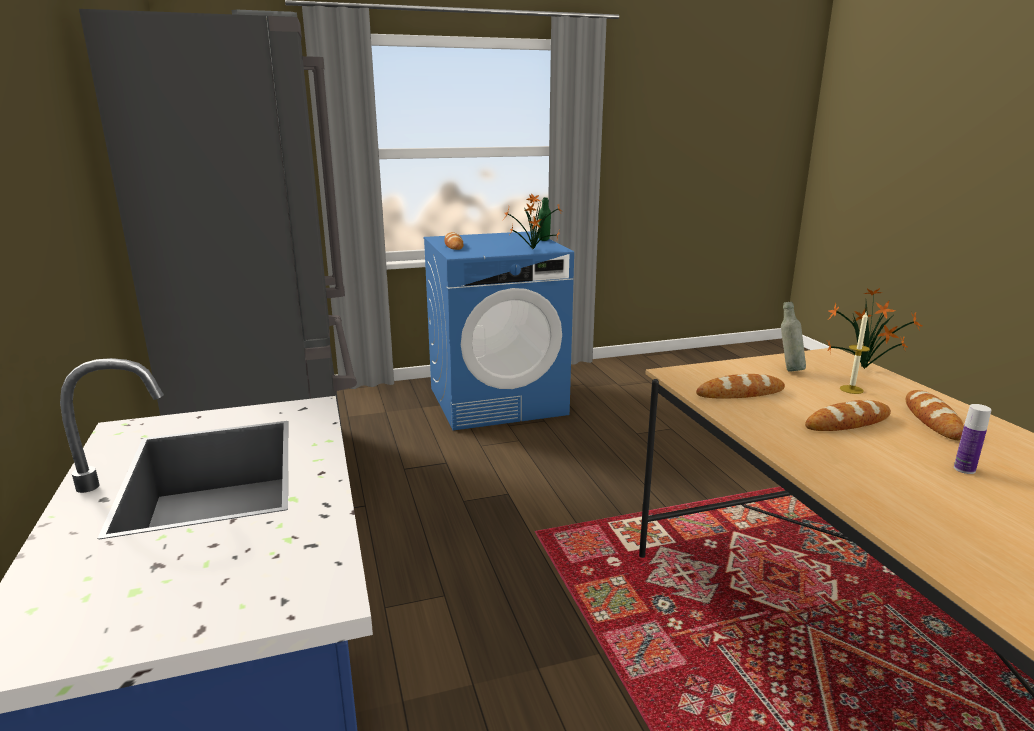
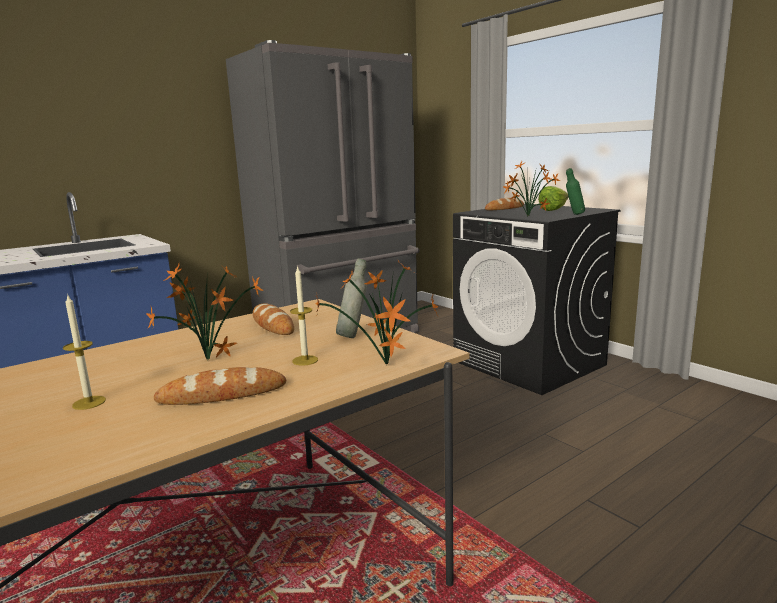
camera: 70 degrees right, 5 degrees down
blue washing machine [423,231,574,430] -> black washing machine [453,204,621,395]
bread [805,400,891,431] -> potted plant [146,264,264,360]
bottle [954,404,992,474] -> candle [63,296,106,410]
none -> lettuce [538,186,569,211]

